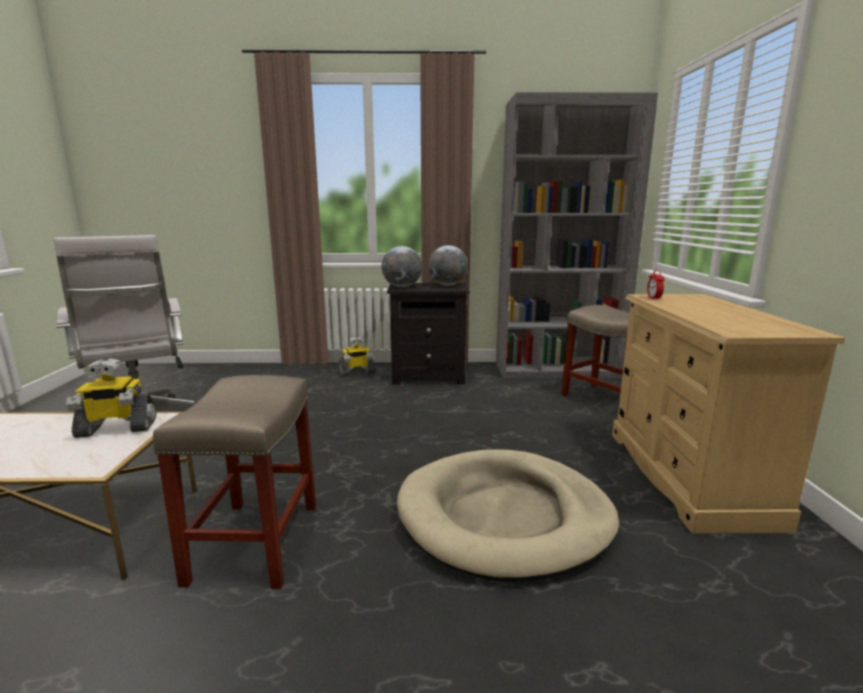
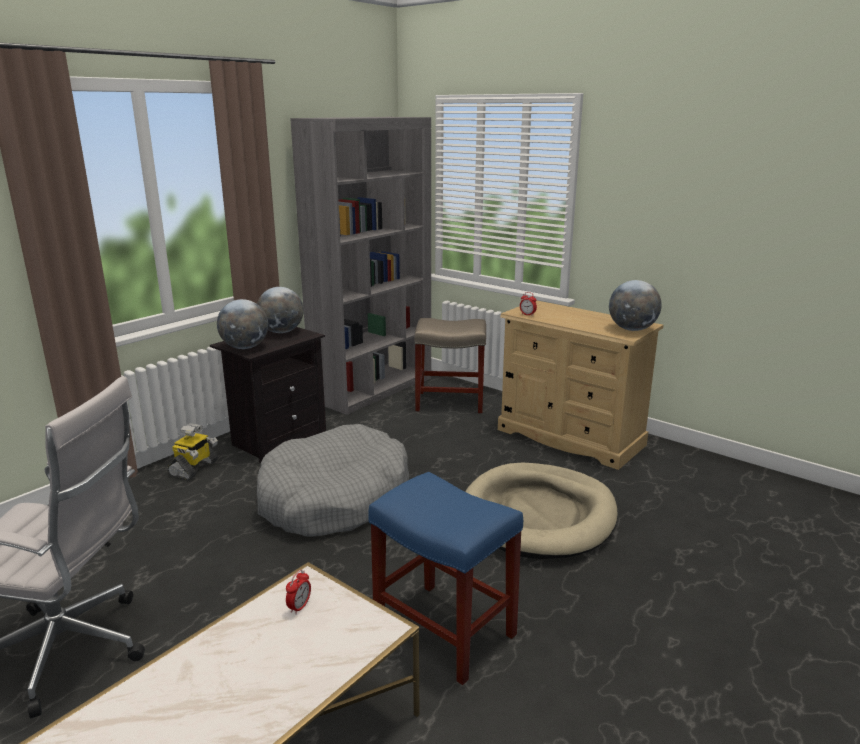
camera: 50 degrees left, 5 degrees up
toy robot [66,358,156,438] -> alarm clock [286,570,311,614]
beige stool [153,375,316,589] -> blue stool [368,472,523,685]
none -> grey dog bed [257,424,409,537]
none -> globe [609,280,662,331]

